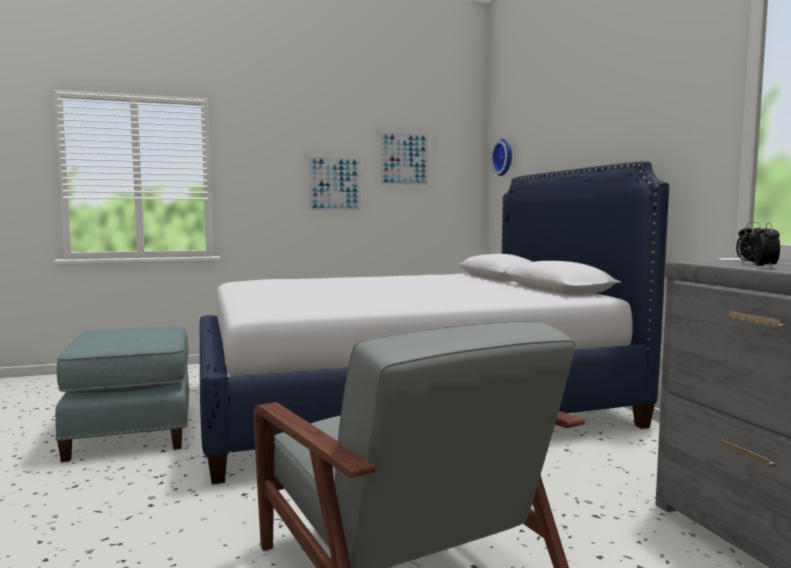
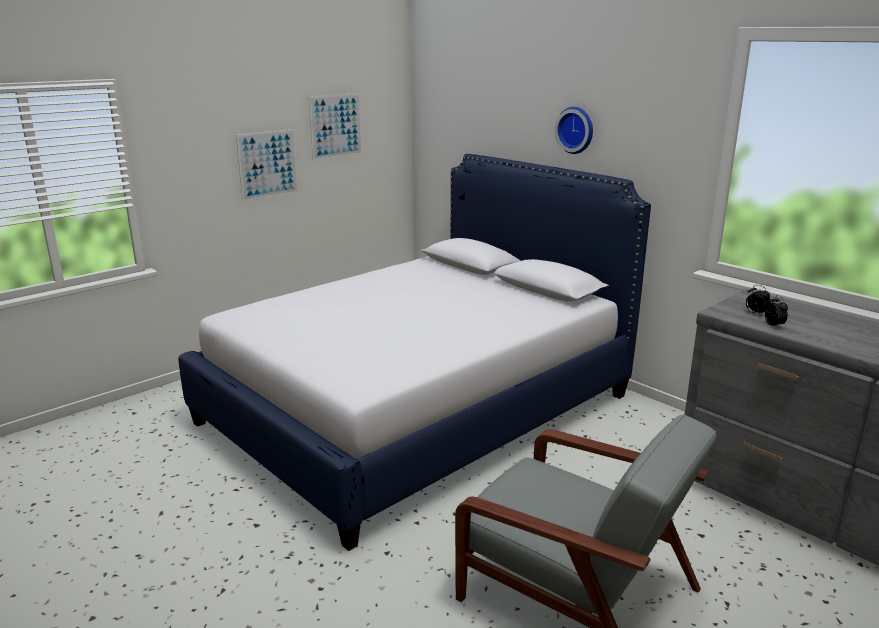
camera: 25 degrees left, 15 degrees up
blue ottoman [55,326,190,462] -> none
wall clock [491,139,512,176] -> wall clock moved to [555,107,593,154]

